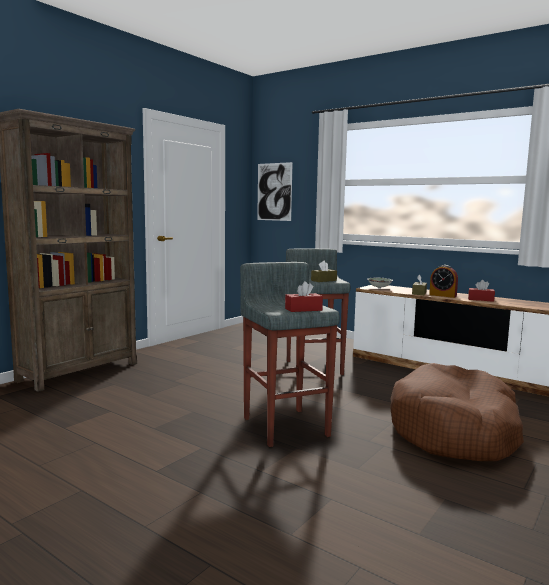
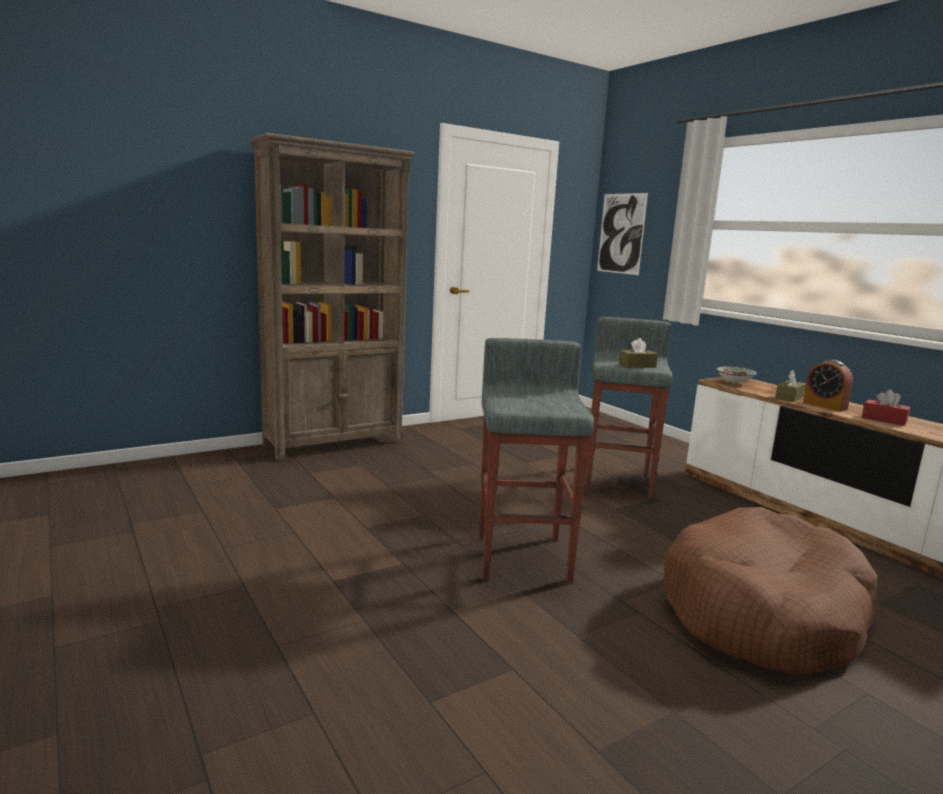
camera: 20 degrees right, 5 degrees up
red tissue box [285,281,323,312] -> none

